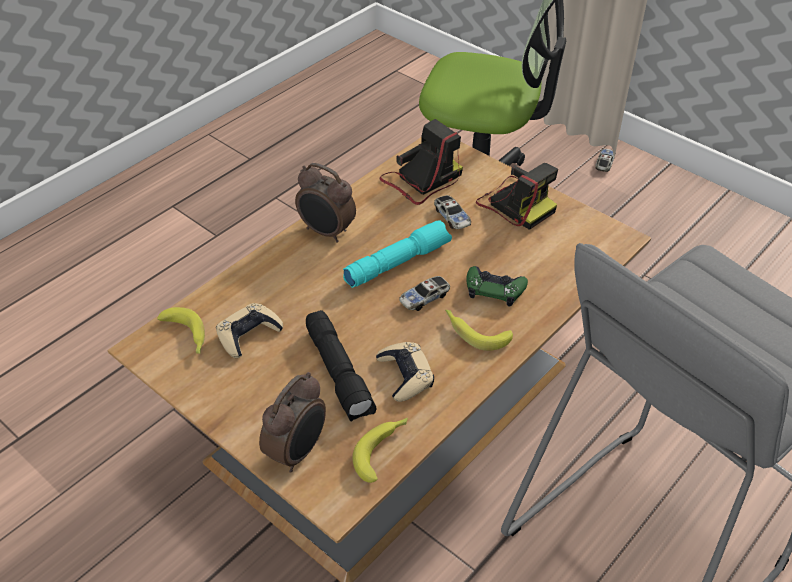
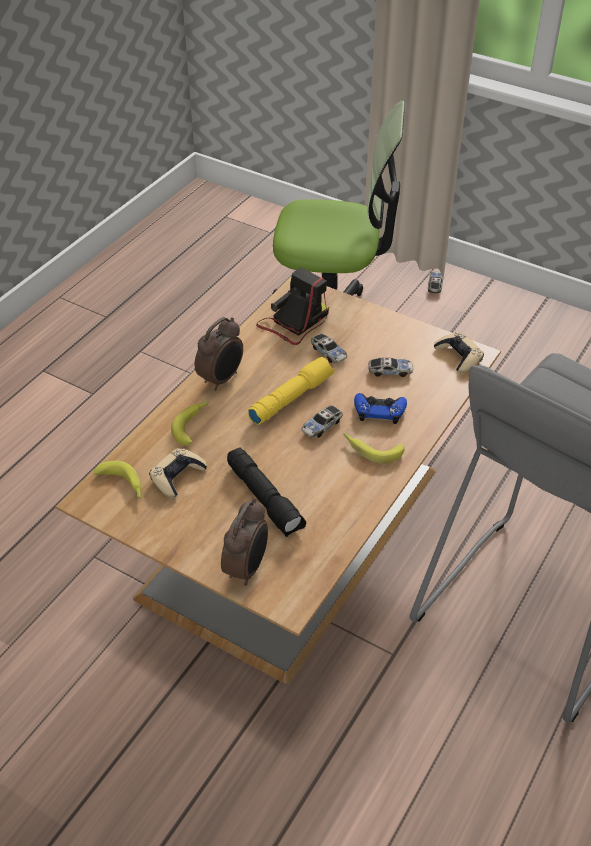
camera: 10 degrees left, 0 degrees up
alarm clock [295,163,356,243] -> alarm clock turned 75 degrees counterclockwise [195,317,243,391]
turquoise flashlight [343,220,452,288] -> yellow flashlight [248,357,334,425]
banana [352,418,408,483] -> banana moved to [171,401,209,446]
beige game controller [376,342,434,402] -> beige game controller moved to [434,332,484,373]
green game controller [466,266,528,307] -> blue game controller [354,393,407,424]
camera [476,163,558,230] -> none
none -> toy car [368,357,413,377]

